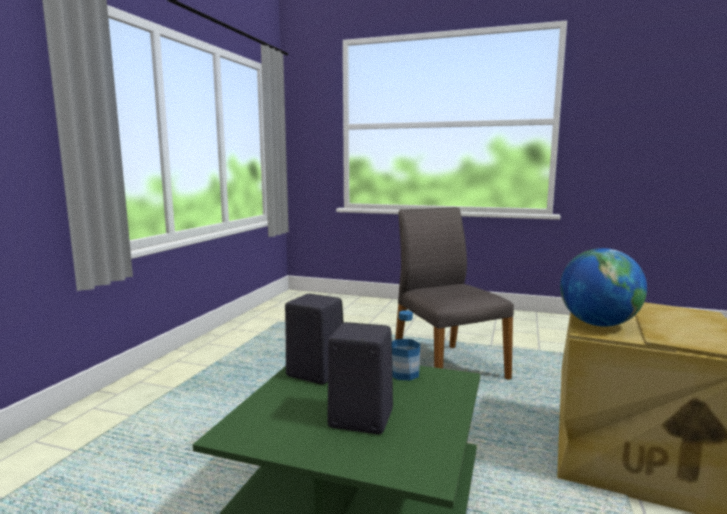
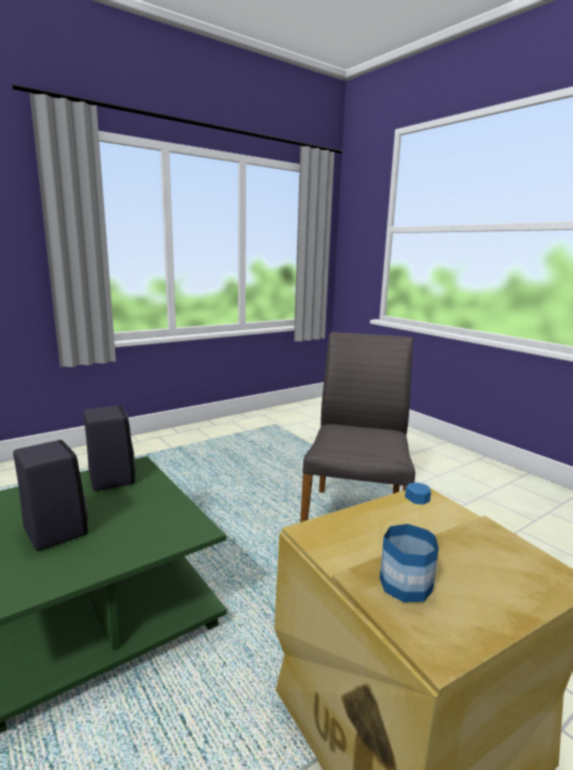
camera: 35 degrees right, 5 degrees up
bottle [392,310,420,380] -> bottle moved to [380,482,439,602]
globe [560,248,647,327] -> none

